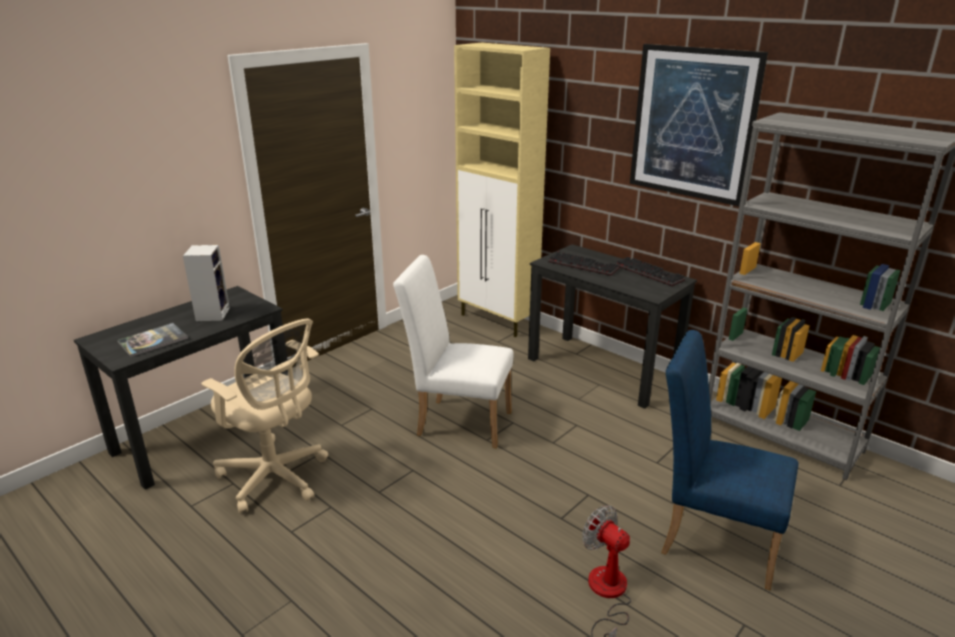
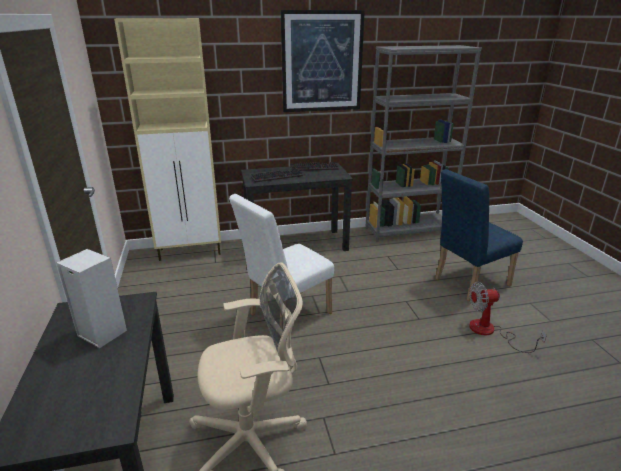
camera: 55 degrees left, 0 degrees up
book [117,323,188,357] -> none

